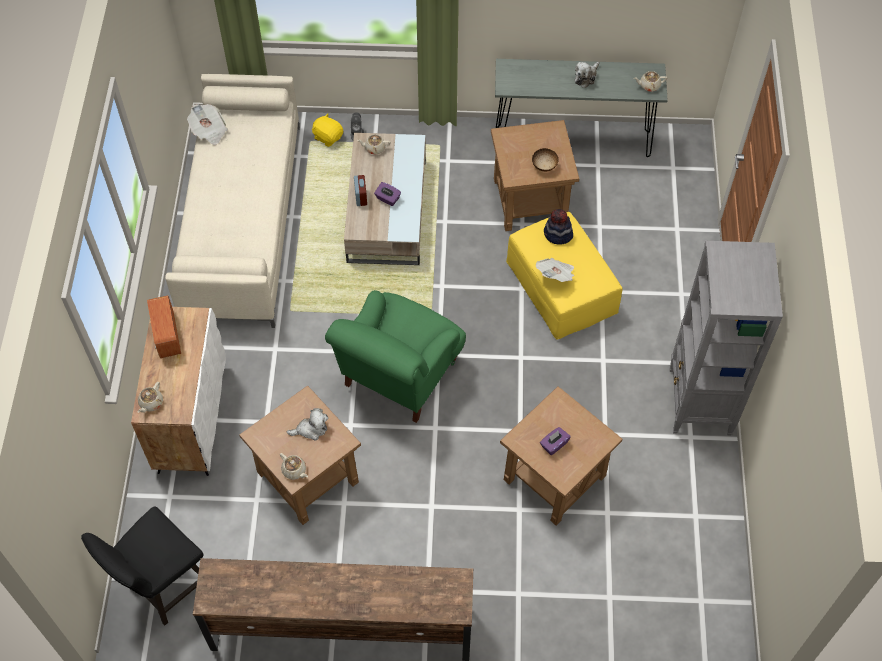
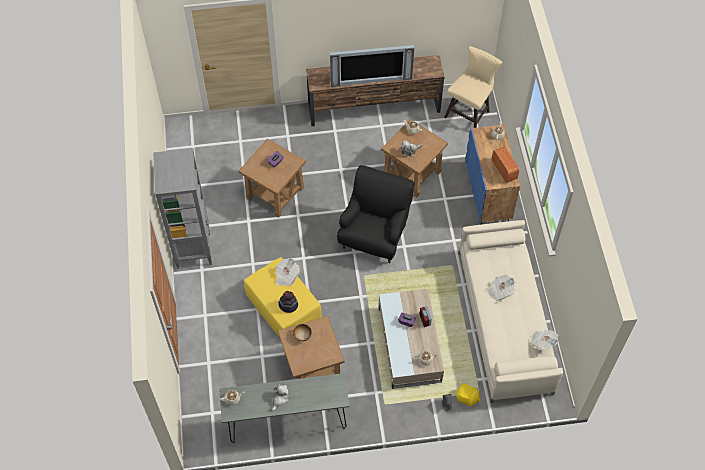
camera: 170 degrees right, 0 degrees up
black stool [81,506,203,625] -> beige stool [444,46,503,128]
white cabinet [131,307,226,476] -> blue cabinet [465,125,520,224]
green armchair [325,290,466,423] -> black armchair [337,165,415,263]
none -> television [330,45,414,87]
none -> newspaper [486,274,515,301]

